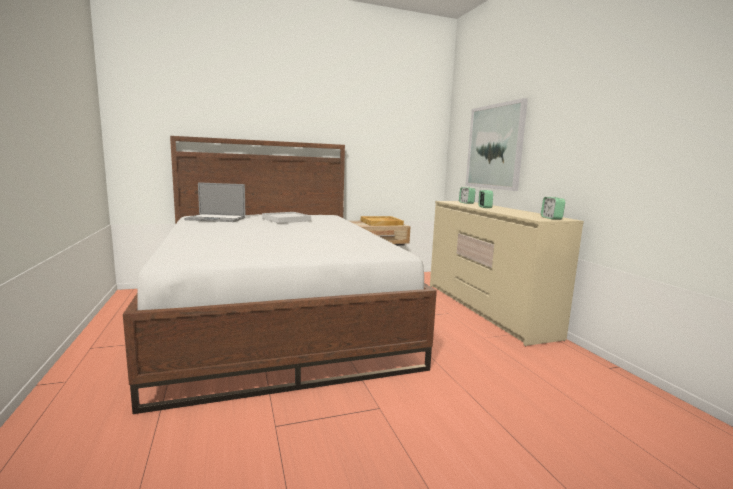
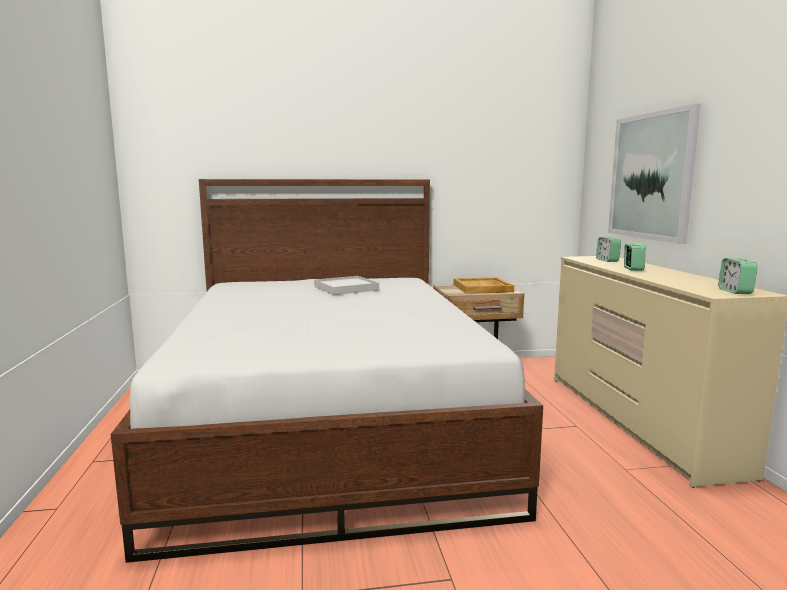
camera: 10 degrees right, 0 degrees up
laptop [184,182,246,222] -> none

